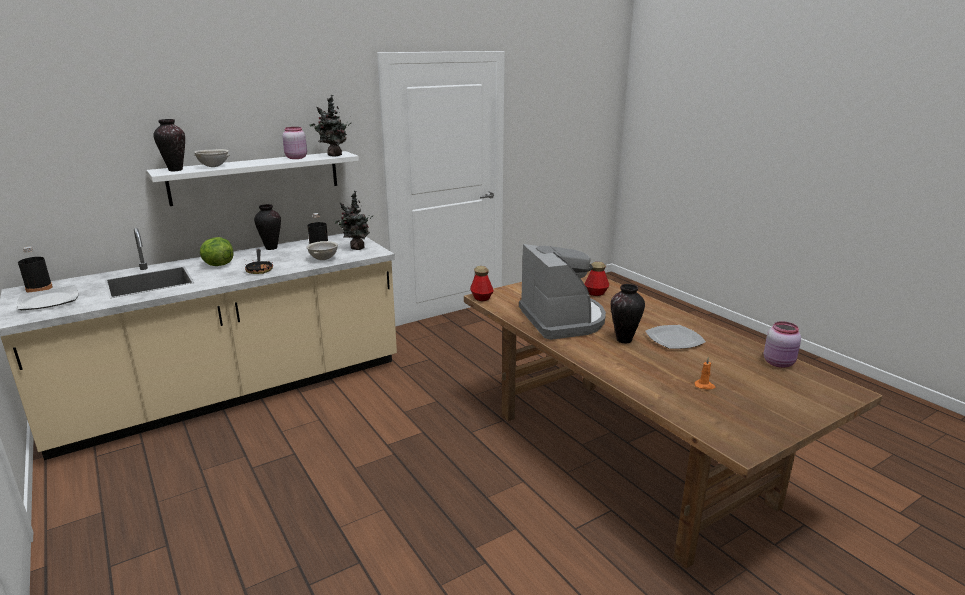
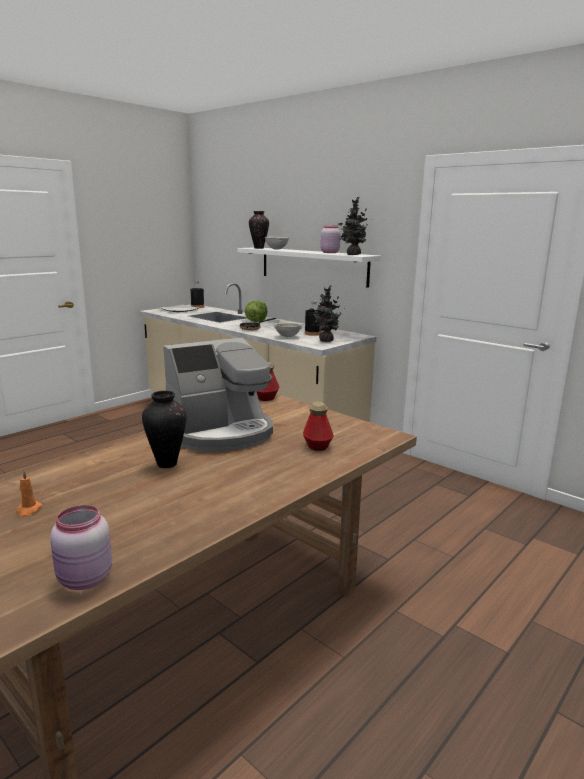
camera: 75 degrees right, 5 degrees down
vase [254,204,281,250] -> none
plate [645,325,706,349] -> none

